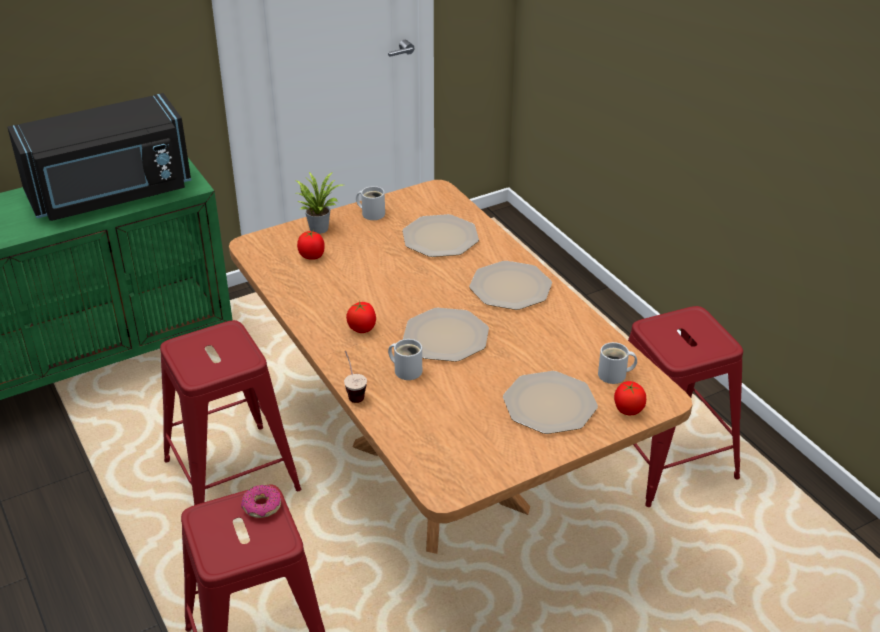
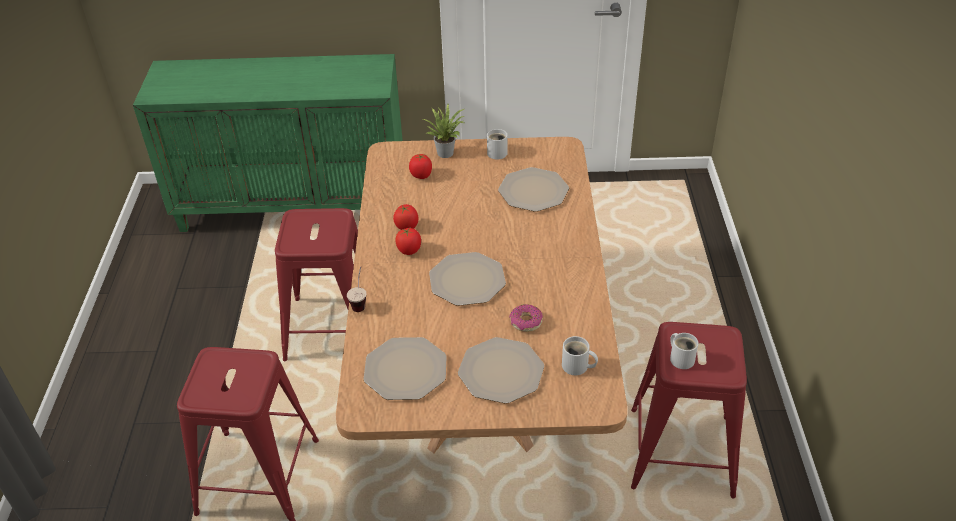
camera: 30 degrees right, 5 degrees up
black microwave [7,93,191,221] -> none
donut [241,485,281,518] -> donut moved to [509,304,543,332]
white mug [388,339,422,380] -> white mug moved to [670,333,699,369]
plate [469,261,552,310] -> plate moved to [364,337,447,400]
tomato [614,381,646,415] -> tomato moved to [393,204,418,230]

